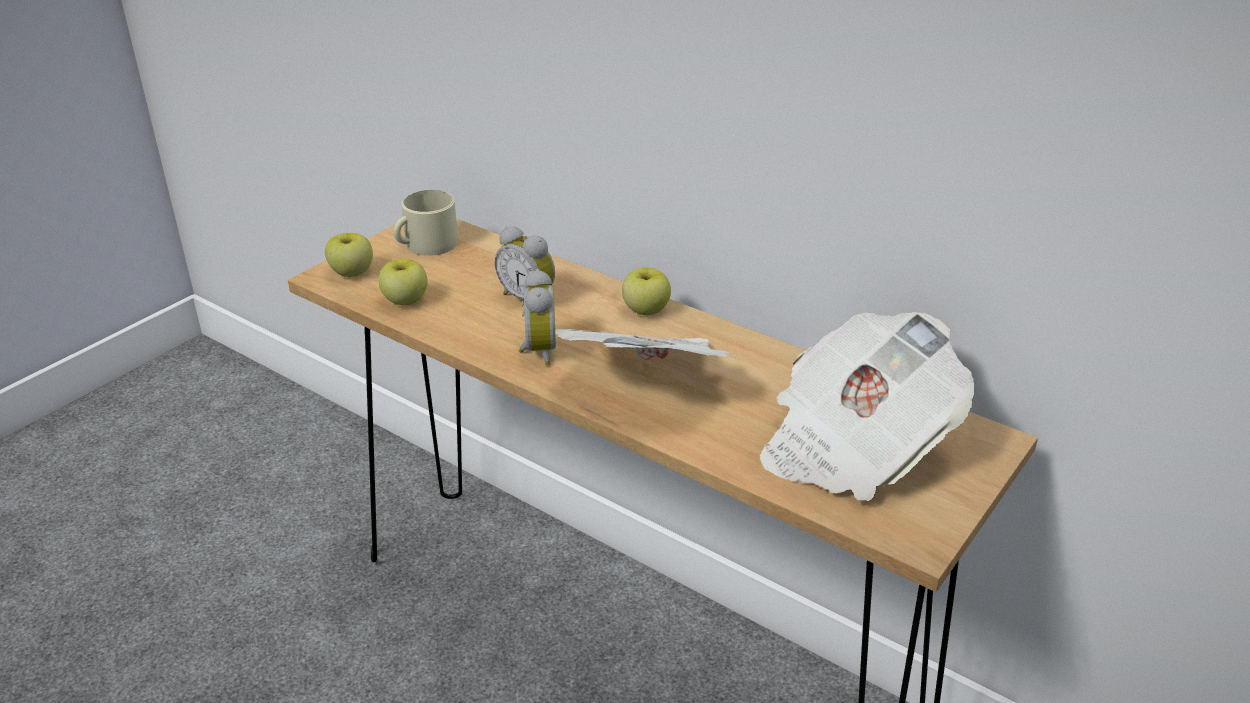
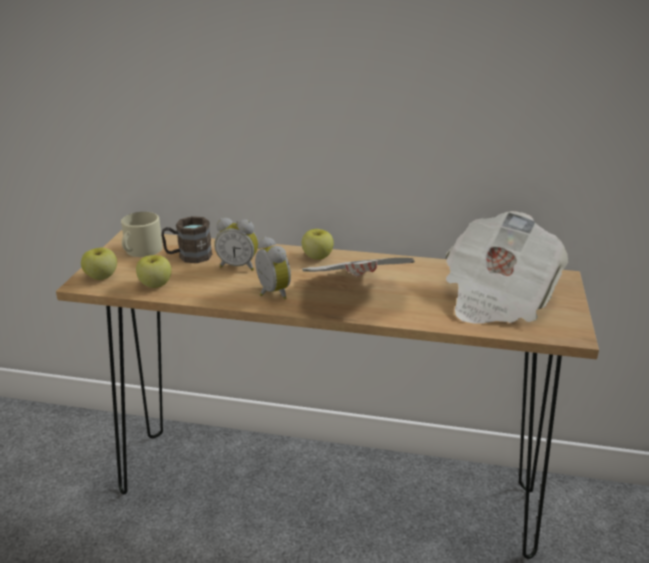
camera: 25 degrees left, 5 degrees down
none -> brown mug [161,216,212,263]

